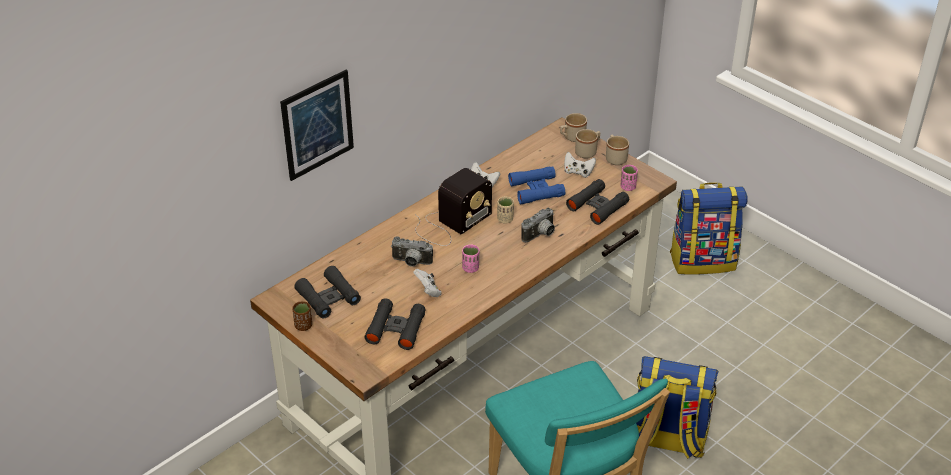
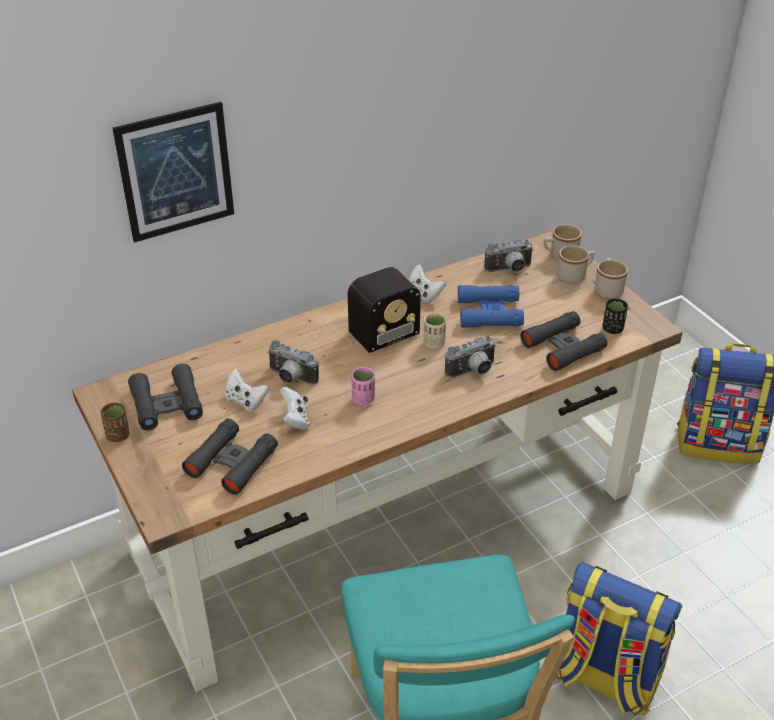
camera: 15 degrees right, 0 degrees up
white game controller [564,152,596,178] -> white game controller moved to [225,369,269,412]
pink cup [620,165,638,191] -> black cup [603,298,628,334]
none -> camera [484,240,534,272]

